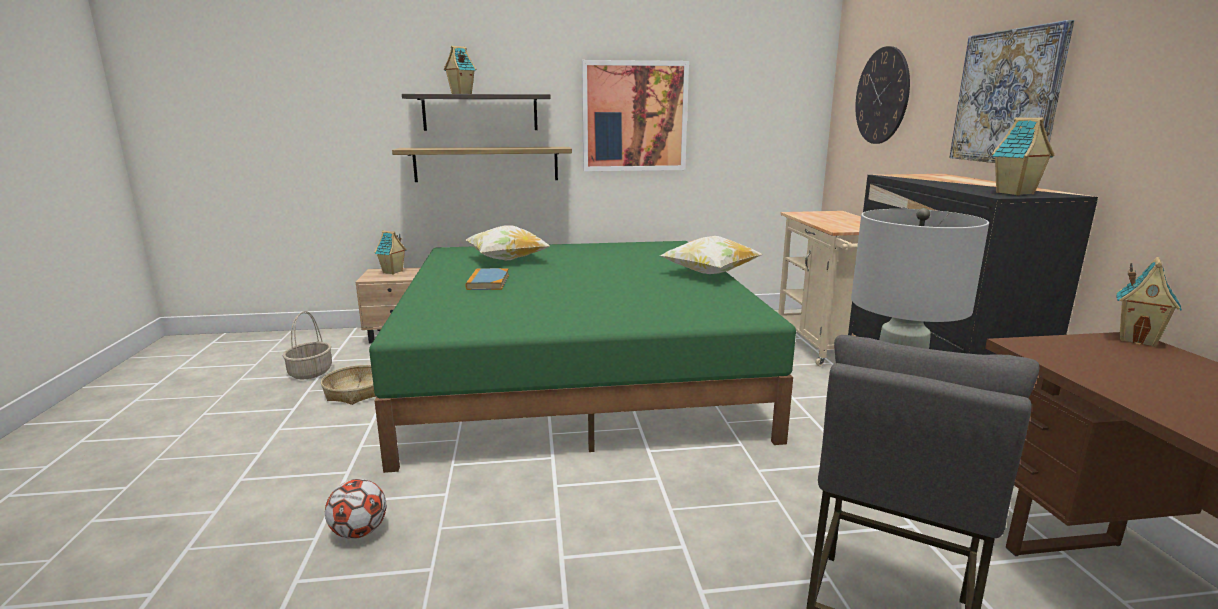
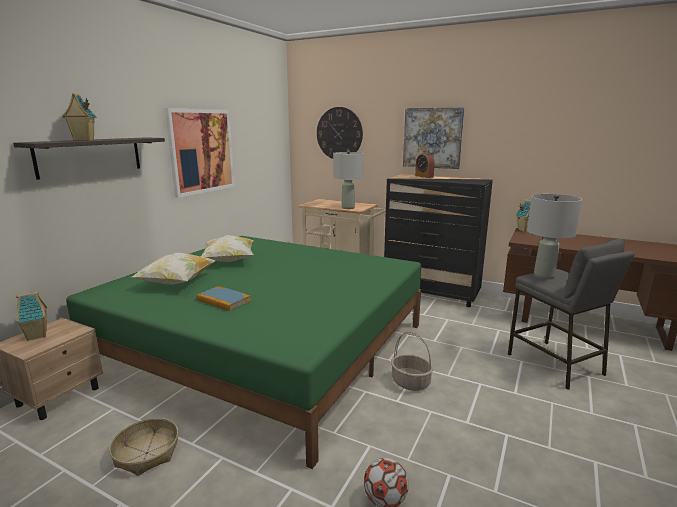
camera: 55 degrees left, 0 degrees up
basket [283,311,332,379] -> basket moved to [391,332,433,391]
shelf [392,147,572,182] -> none
pillow [660,236,763,274] -> pillow moved to [201,235,254,262]
toy house [992,117,1055,195] -> none
none -> grey table lamp [333,150,364,209]
none -> alarm clock [415,152,435,178]

